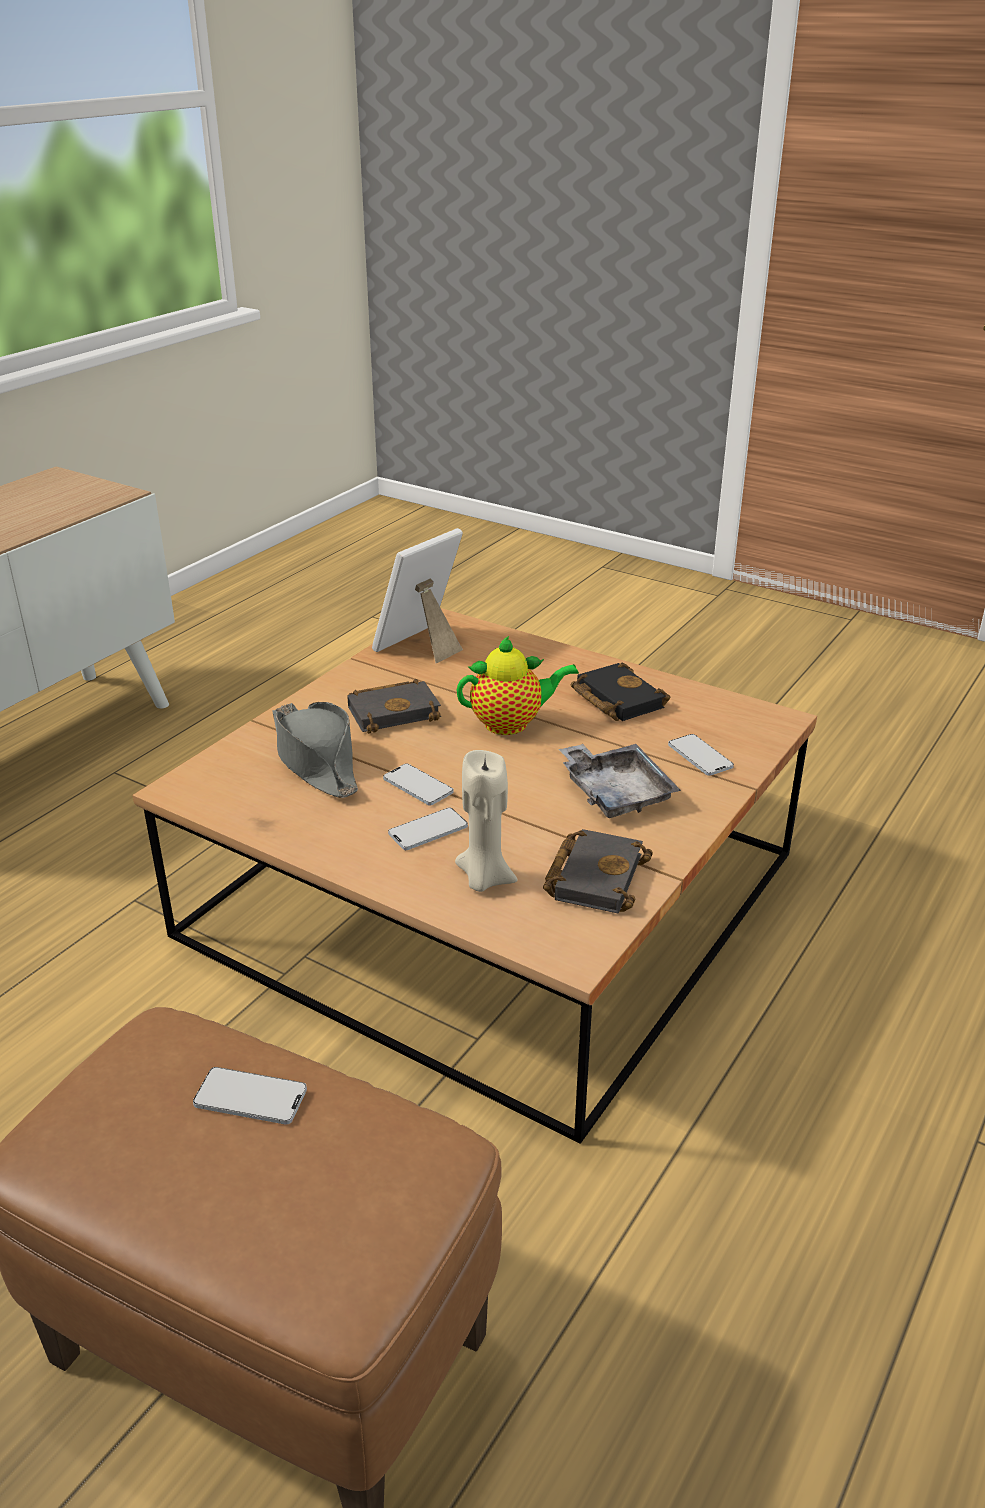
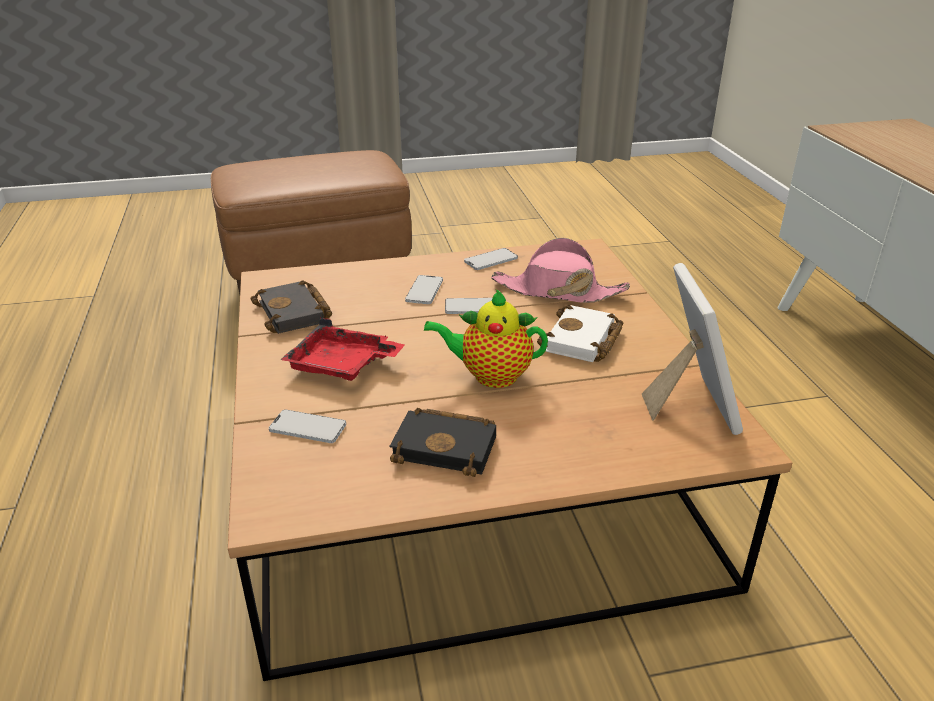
camera: 135 degrees right, 0 degrees up
phone [193,1067,307,1124] -> phone moved to [464,248,518,270]
grey hat [272,702,358,798] -> pink hat [491,238,630,303]
black book [347,679,441,734] -> white book [537,305,624,362]
beige candle [455,750,518,892] -> none
teapot [456,636,579,735] -> teapot turned 60 degrees clockwise [424,289,548,388]
grey tray [559,744,681,818] -> red tray [280,318,405,381]

